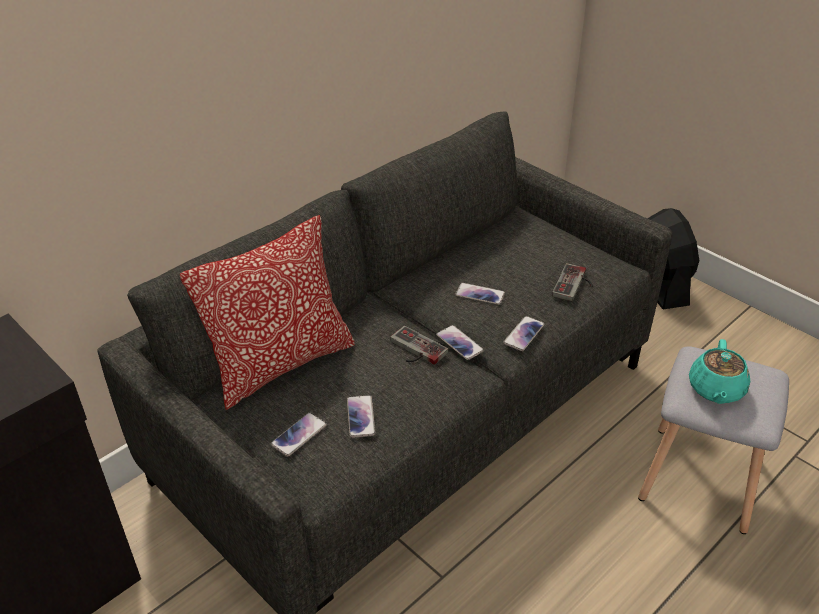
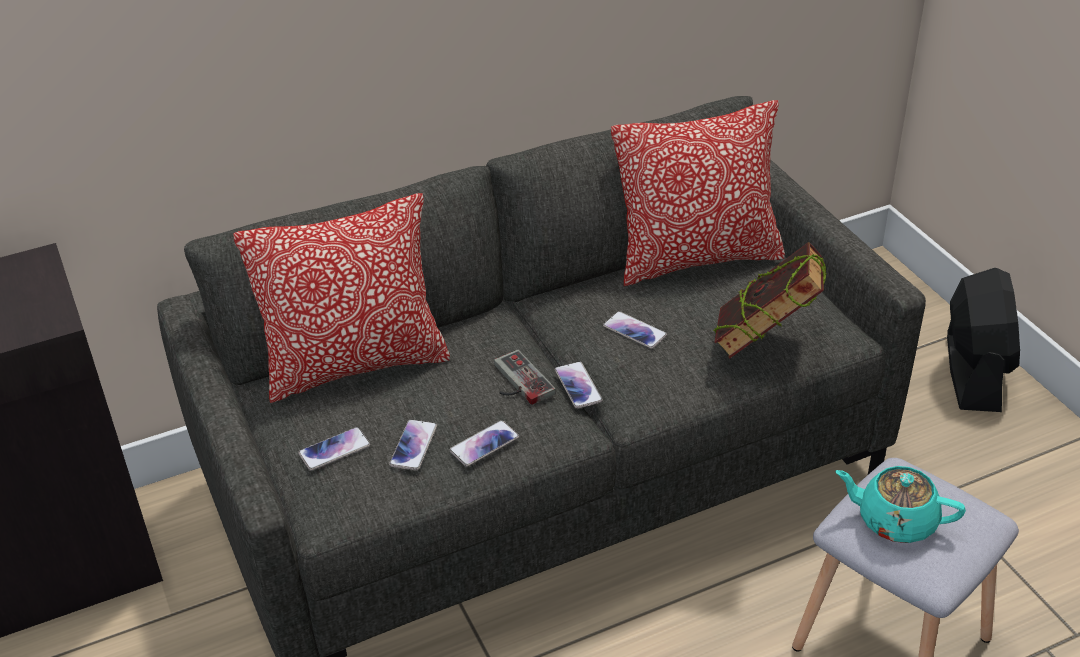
camera: 20 degrees right, 0 degrees up
phone [503,316,545,351] -> phone moved to [449,420,519,467]
game controller [552,263,593,301] -> book [713,242,827,359]
turquoise teapot [689,339,750,404] -> turquoise teapot turned 75 degrees clockwise [835,466,966,543]
none -> pillow [611,100,785,286]

